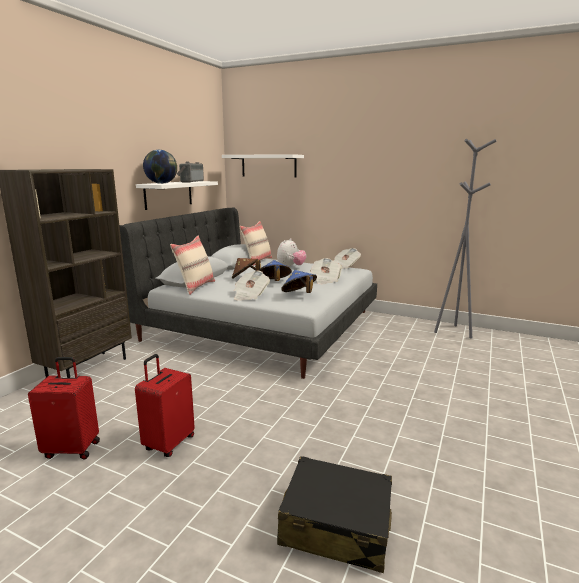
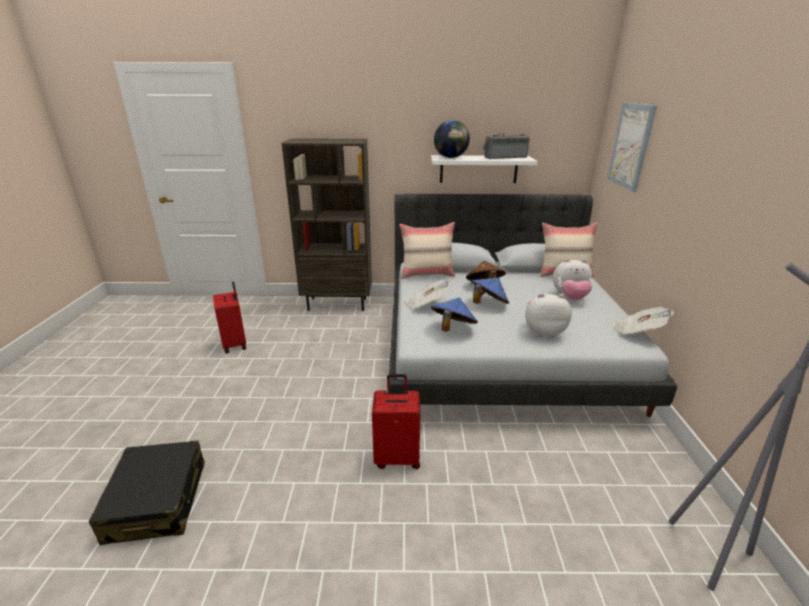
camera: 65 degrees right, 10 degrees up
red suitcase [135,354,195,457] -> red suitcase moved to [372,374,421,469]
white shelf [222,154,304,178] -> picture [607,103,657,192]
newspaper [310,258,342,284] -> plush toy [525,293,572,338]

